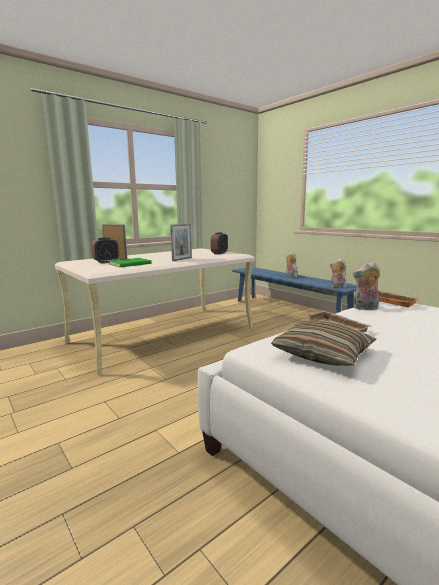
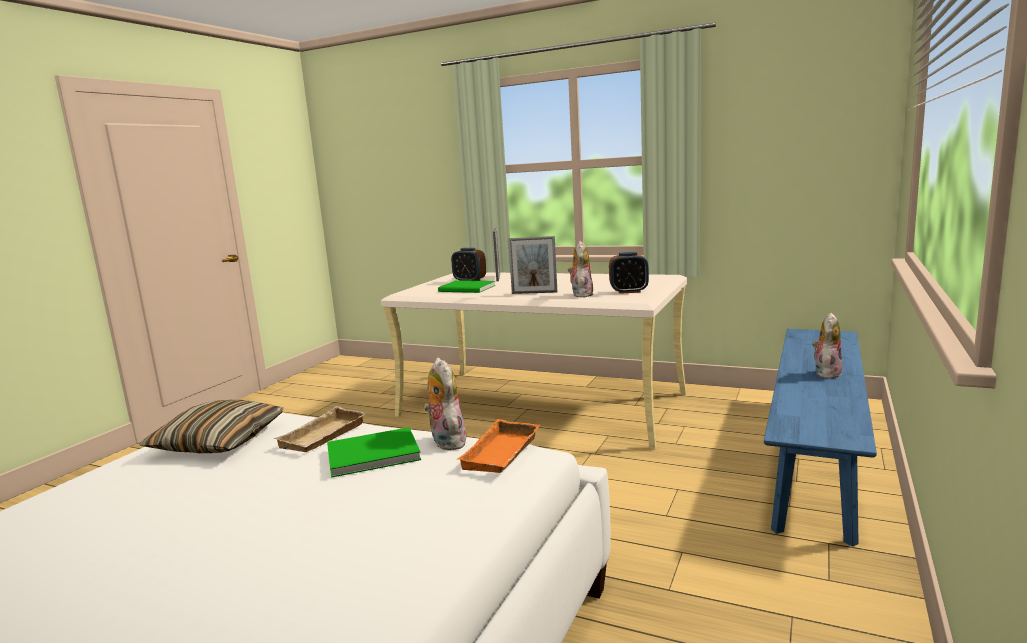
camera: 65 degrees right, 0 degrees up
plush toy [330,259,346,288] -> plush toy moved to [568,241,594,298]
none -> green book [327,427,421,478]

